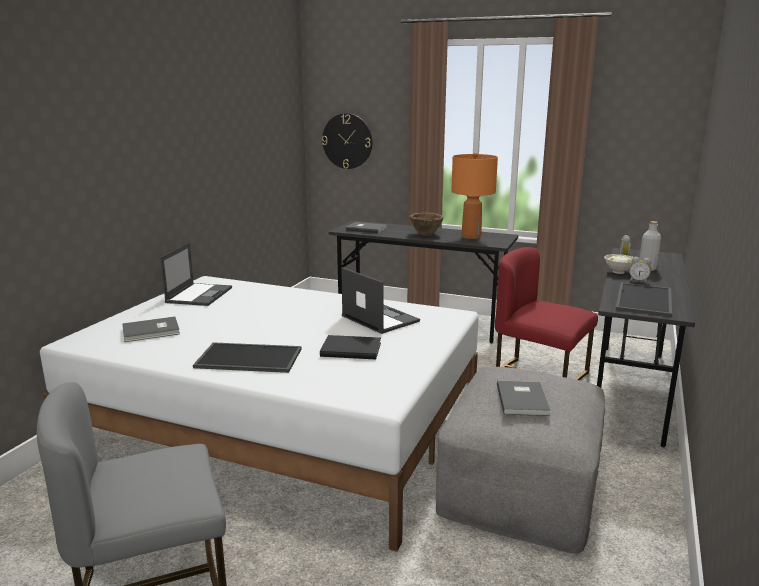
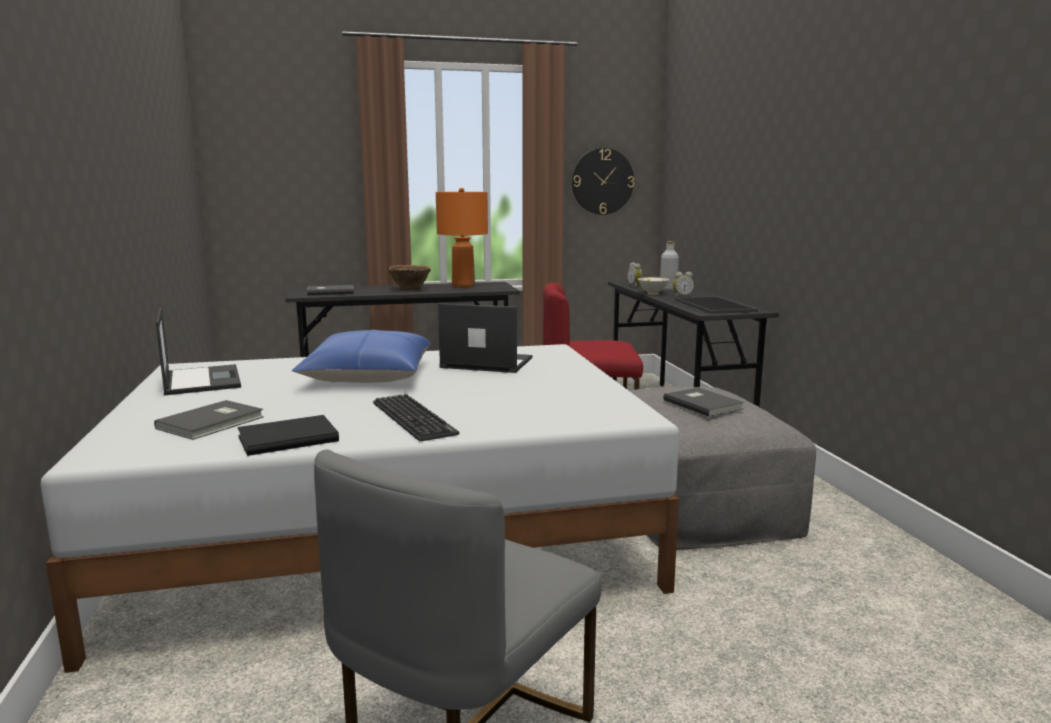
camera: 35 degrees left, 5 degrees down
tray [193,342,302,373] -> keyboard [373,394,459,441]
black book [320,335,381,359] -> black book moved to [238,415,339,456]
wall clock [322,113,372,169] -> wall clock moved to [572,148,634,215]
none -> blue pillow [292,330,431,383]

